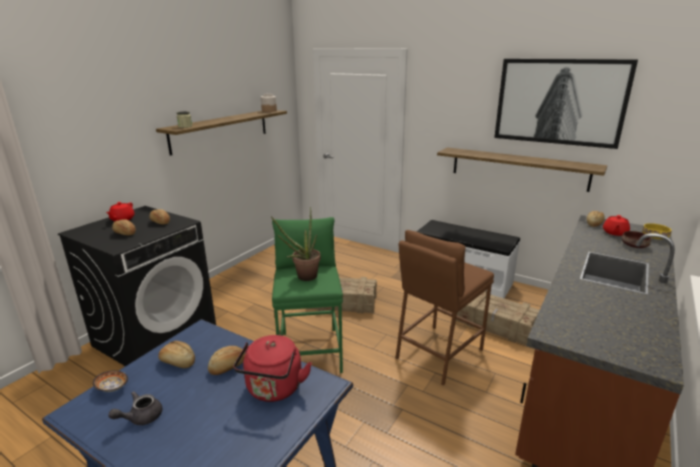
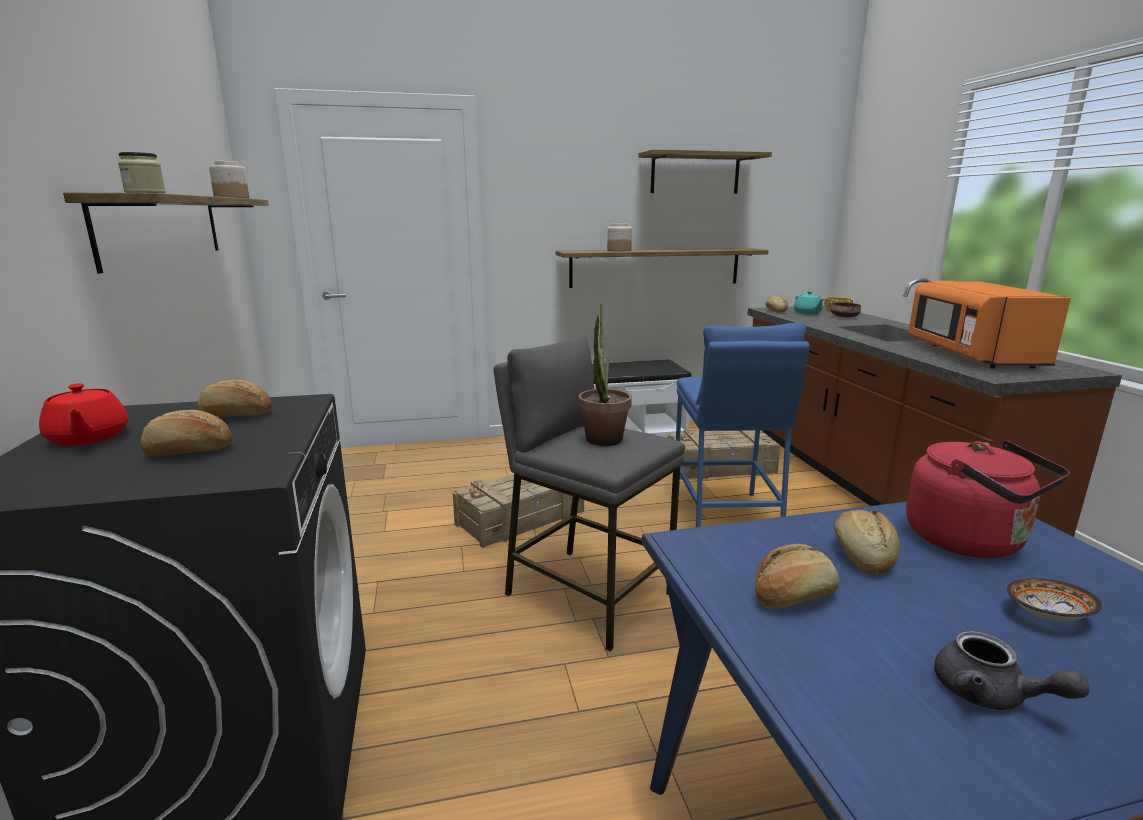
camera: 45 degrees left, 5 degrees down
bowl [93,370,128,392] -> bowl moved to [1007,578,1102,622]
grey teapot [108,391,162,425] -> grey teapot turned 45 degrees counterclockwise [934,631,1090,710]
green stool [272,217,343,373] -> grey stool [493,335,685,652]
brown stool [395,230,494,385] -> blue stool [676,323,810,527]
picture [494,59,638,149] -> shelf [639,149,772,194]
red teapot [603,215,630,236] -> turquoise teapot [794,291,824,314]
none -> jar [607,223,632,251]
none -> orange microwave [908,281,1071,368]

